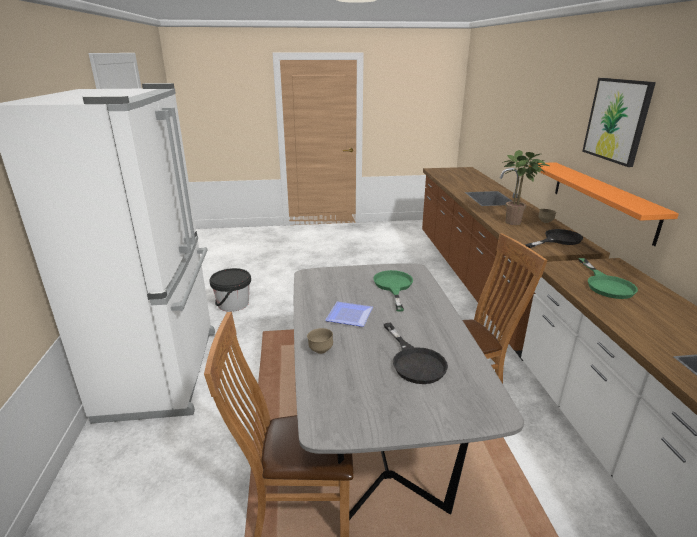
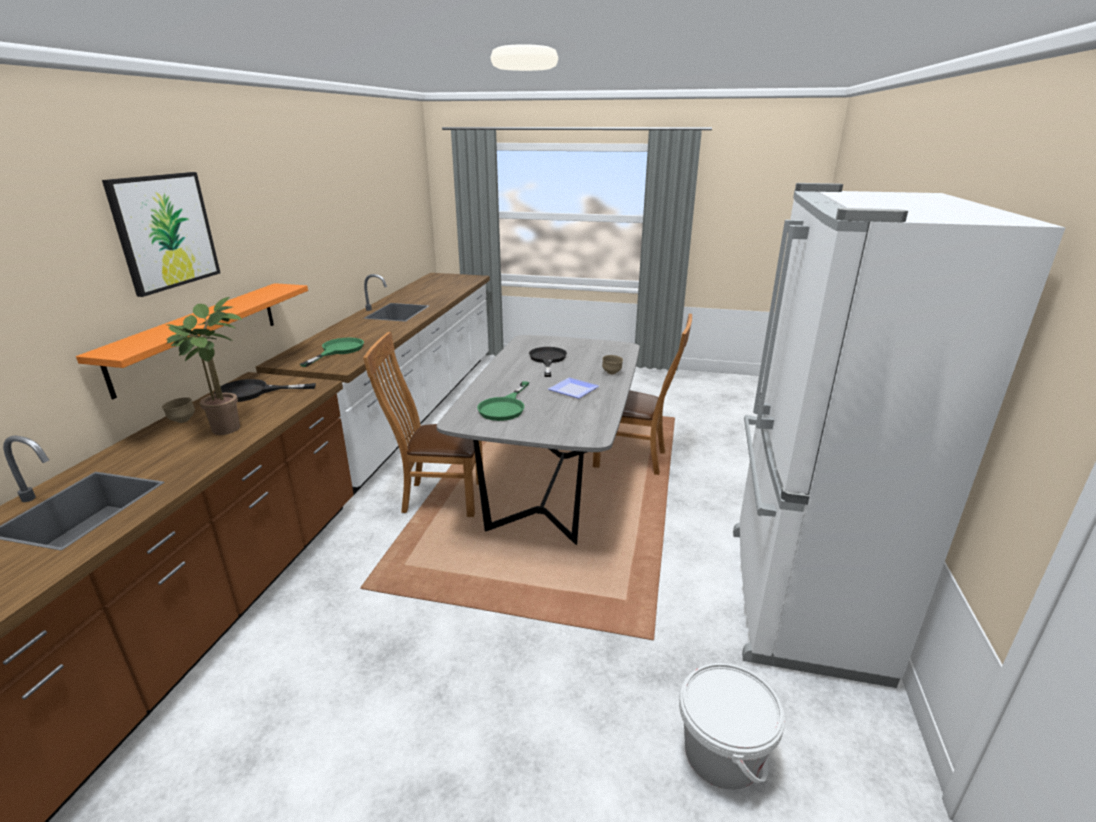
camera: 160 degrees left, 0 degrees up
black bucket [209,268,251,312] -> white bucket [679,663,785,790]

